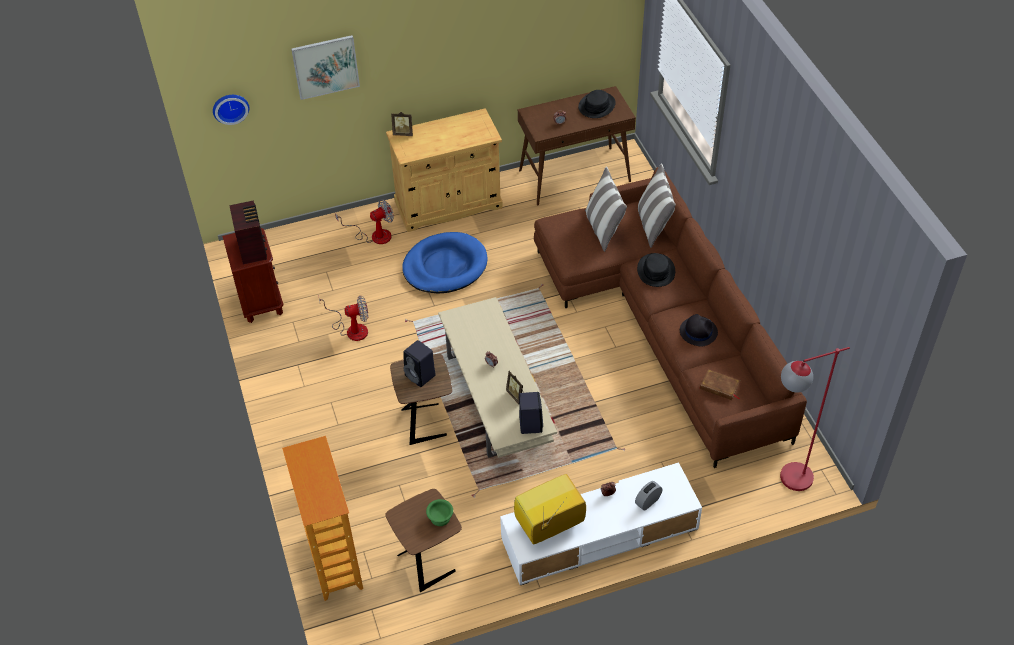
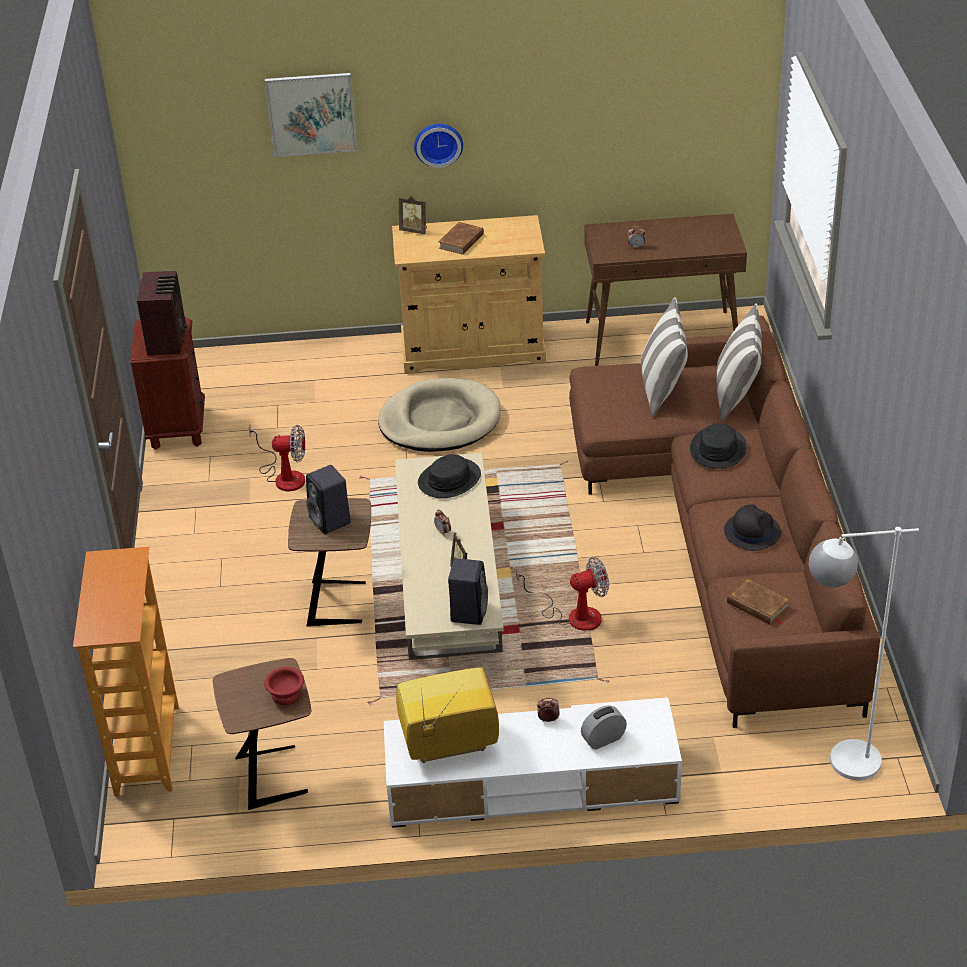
camera: 15 degrees right, 10 degrees down
wall clock [213,95,249,125] -> wall clock moved to [414,124,463,168]
fan [335,199,394,244] -> fan moved to [516,557,609,631]
blue dog bed [402,232,488,294] -> beige dog bed [378,378,501,452]
green bowl [426,499,453,526] -> red bowl [264,667,304,705]
black hat [578,90,616,118] -> black hat moved to [418,454,481,498]
red floor lamp [780,347,850,491] -> white floor lamp [809,527,919,780]
none -> brown book [439,222,484,255]

